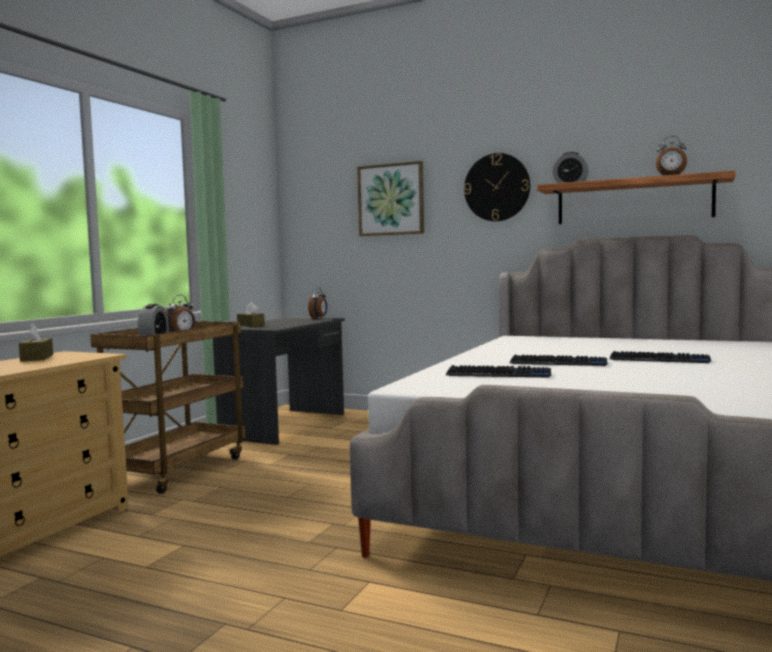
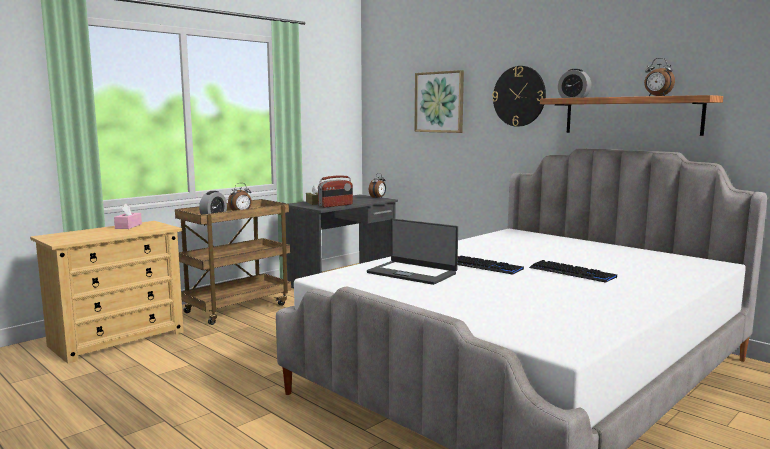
camera: 20 degrees right, 5 degrees up
brown tissue box [19,324,53,361] -> pink tissue box [114,204,142,229]
keyboard [446,365,551,377] -> laptop [367,219,458,285]
none -> radio [318,175,353,208]

